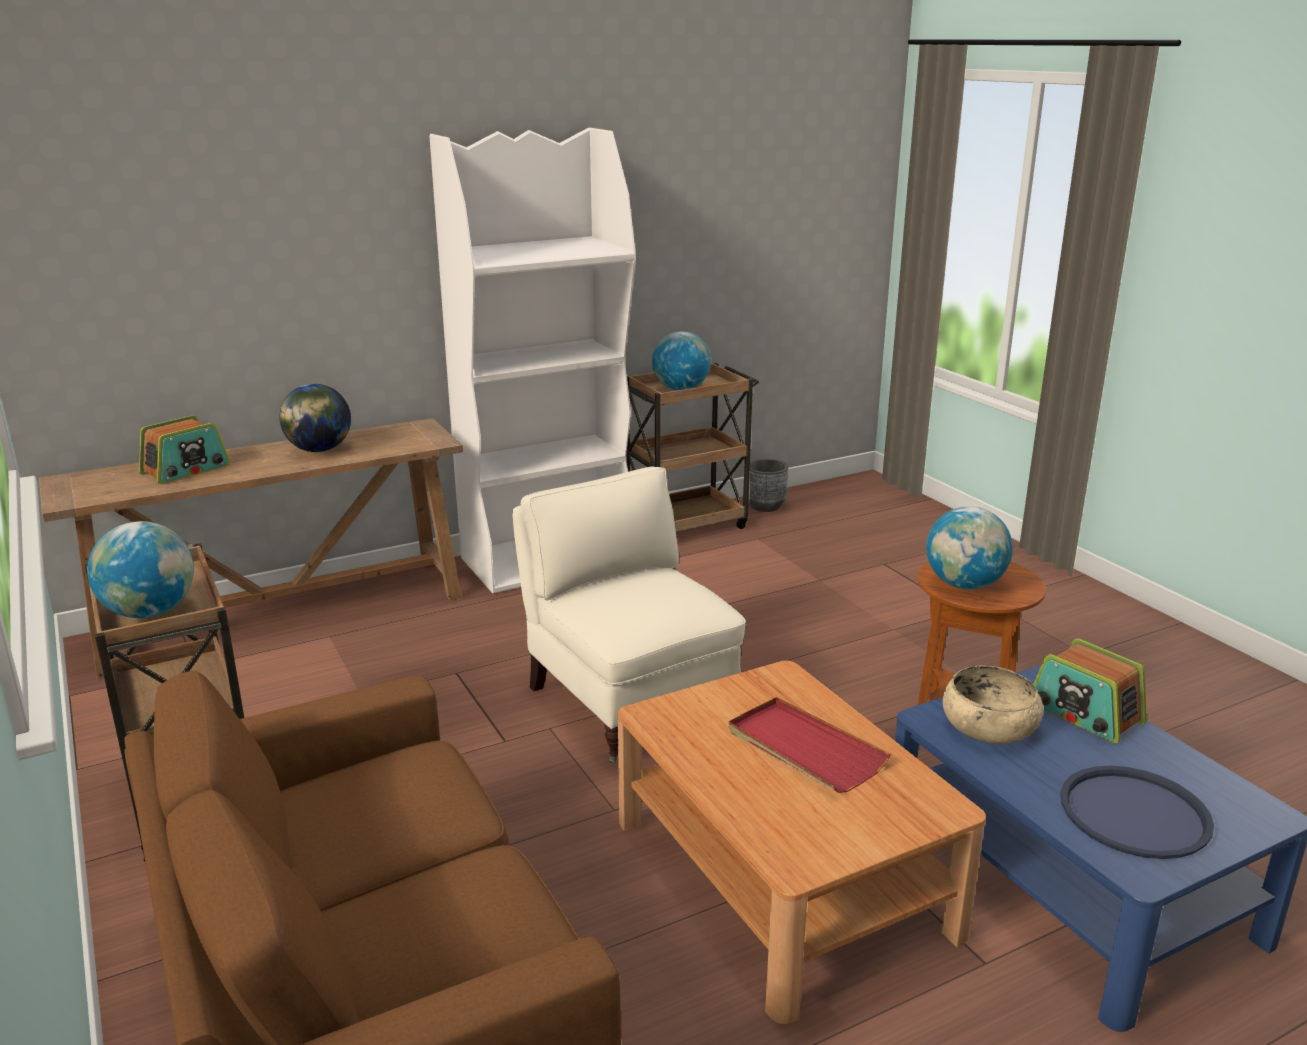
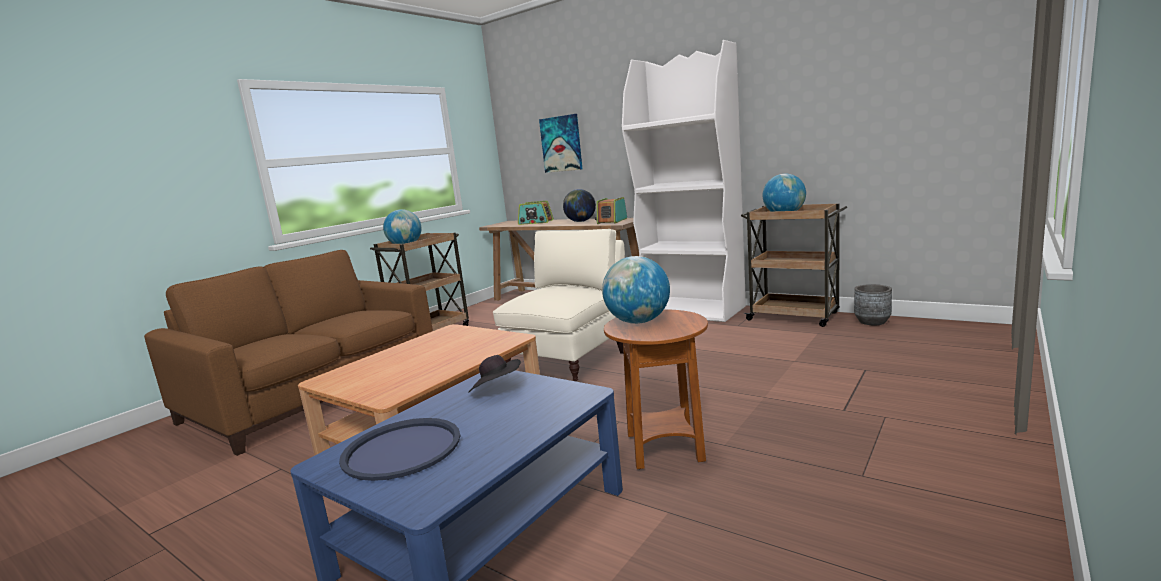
camera: 65 degrees right, 10 degrees down
red tray [728,697,891,793] -> none
beige bowl [943,666,1044,744] -> black hat [468,355,521,393]
radio [1033,638,1146,743] -> radio moved to [595,197,627,224]
none -> picture [539,114,582,173]

